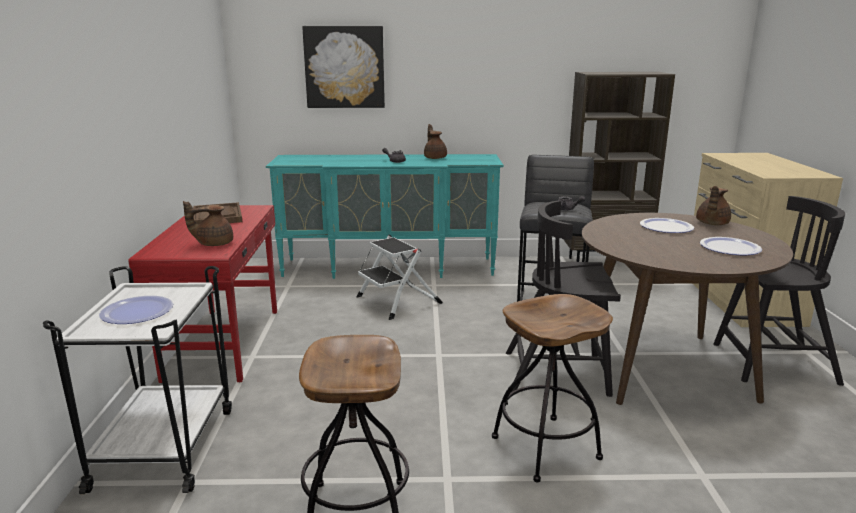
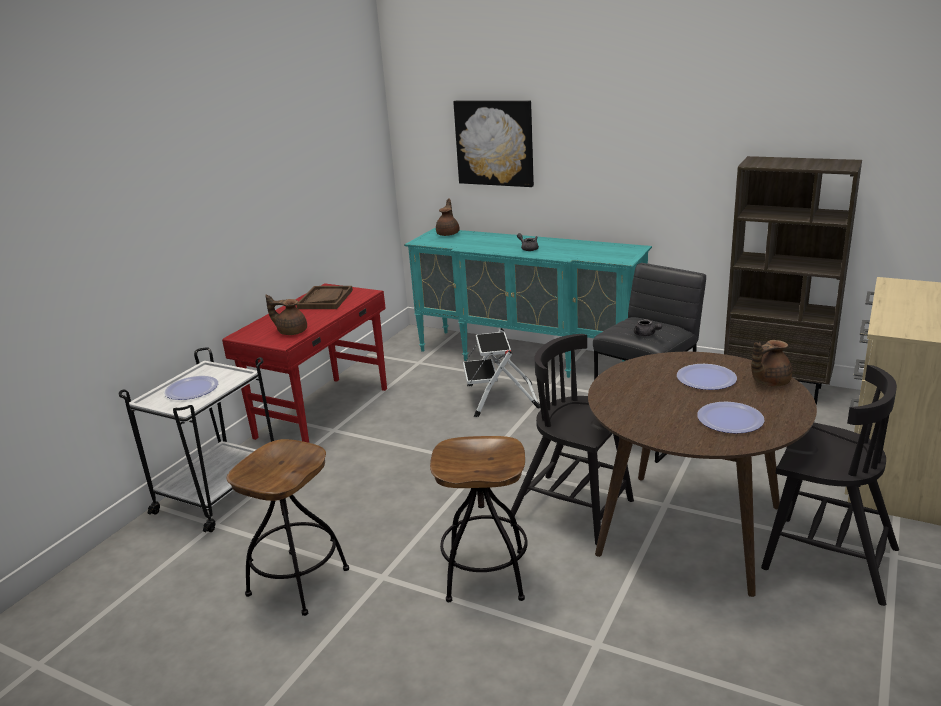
camera: 30 degrees right, 5 degrees up
brown teapot [424,124,447,159] -> brown teapot moved to [436,199,460,236]

